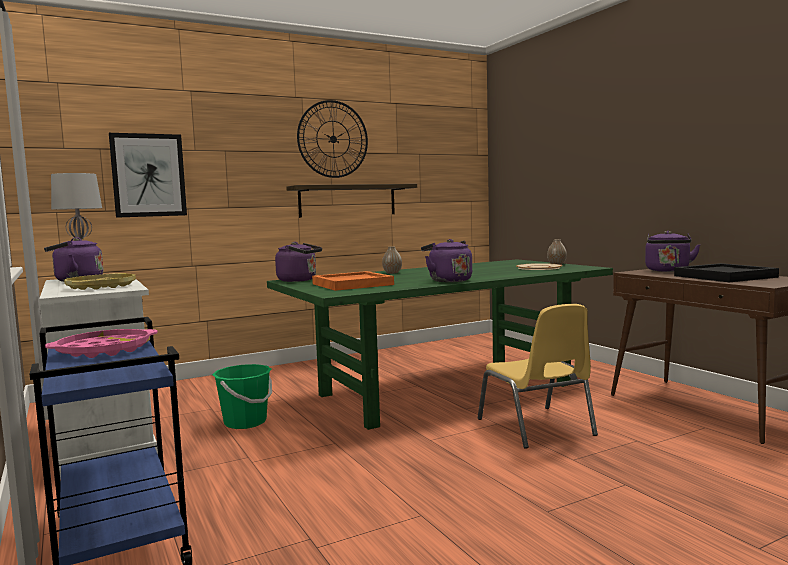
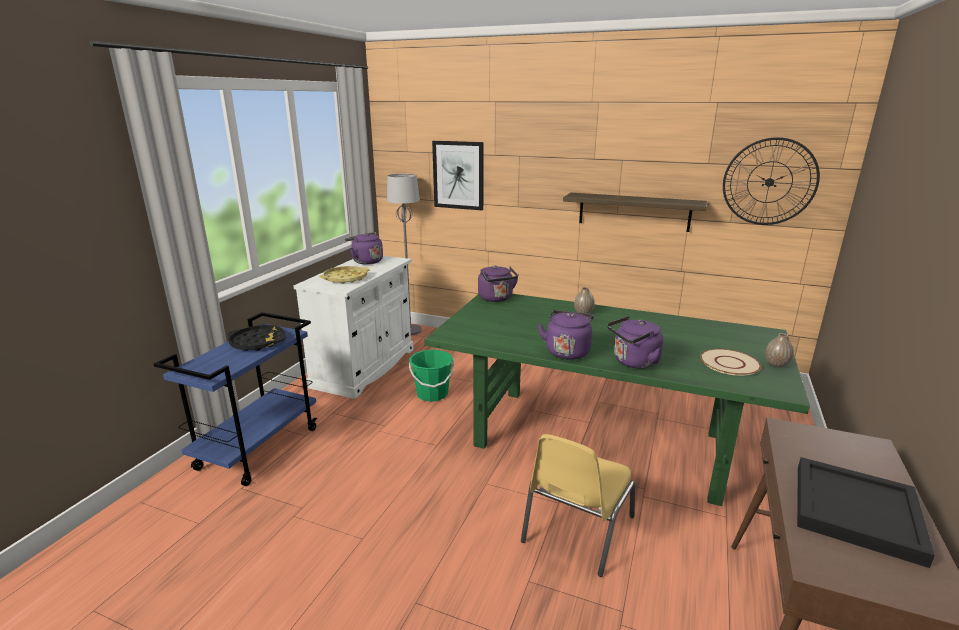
camera: 50 degrees right, 15 degrees up
pink tray [45,329,158,358] -> black tray [227,325,286,351]
wall clock [297,100,368,178] -> wall clock moved to [723,137,820,225]
orange tray [312,271,394,291] -> none
purple kettle [645,231,700,272] -> purple kettle moved to [607,316,663,369]

